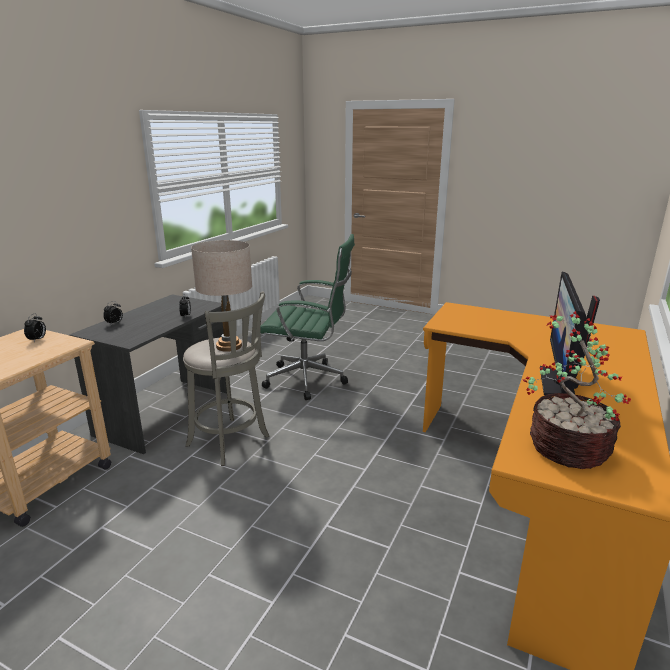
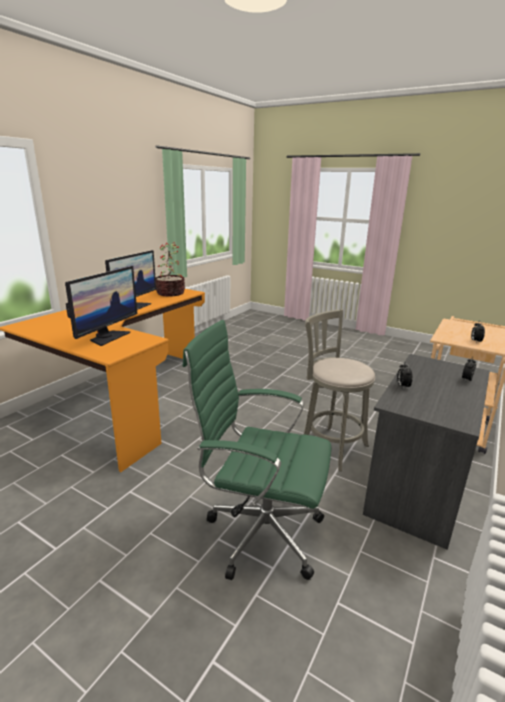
camera: 175 degrees left, 0 degrees up
beige table lamp [191,240,252,352] -> none
none -> monitor [65,266,137,346]

